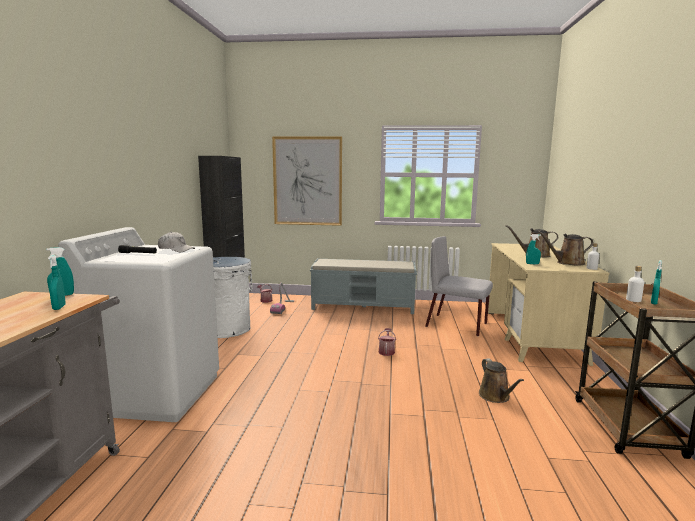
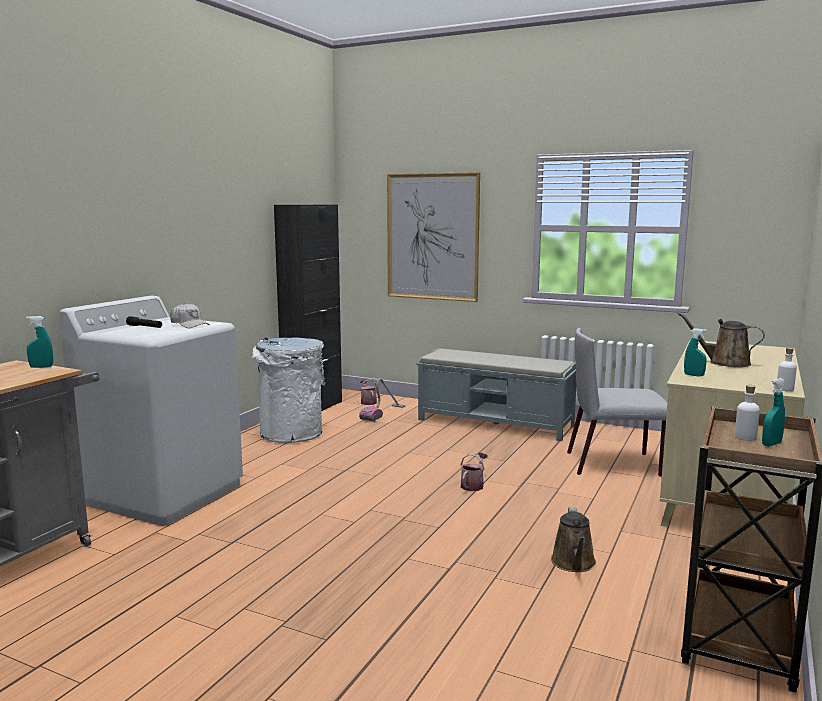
camera: 20 degrees right, 0 degrees up
turquoise spray bottle [48,255,65,310] -> none
grey chair [425,236,493,336] -> grey chair turned 45 degrees counterclockwise [567,328,667,477]
brown watering can [537,231,594,266] -> none

